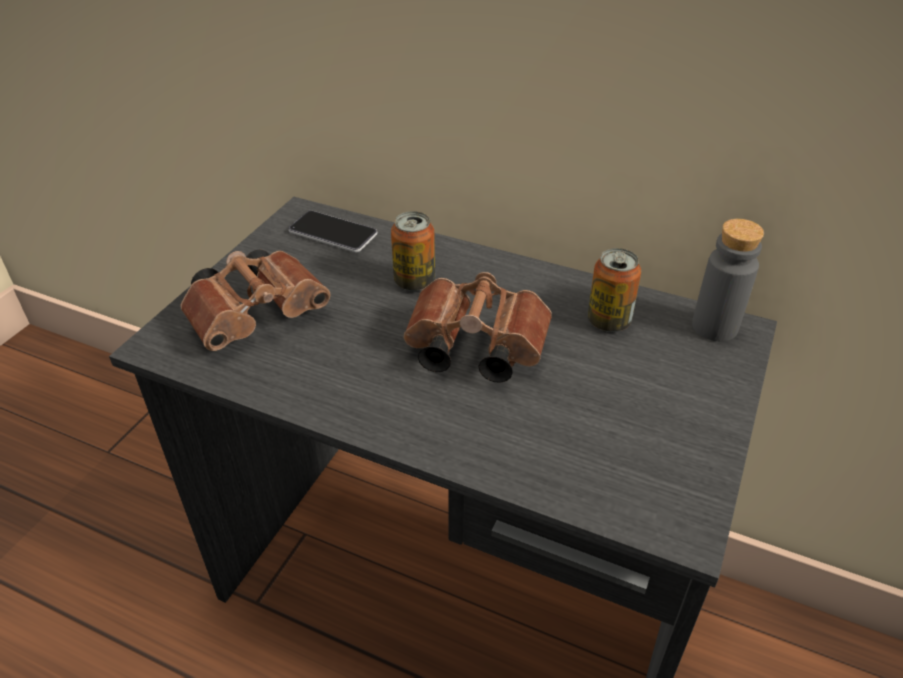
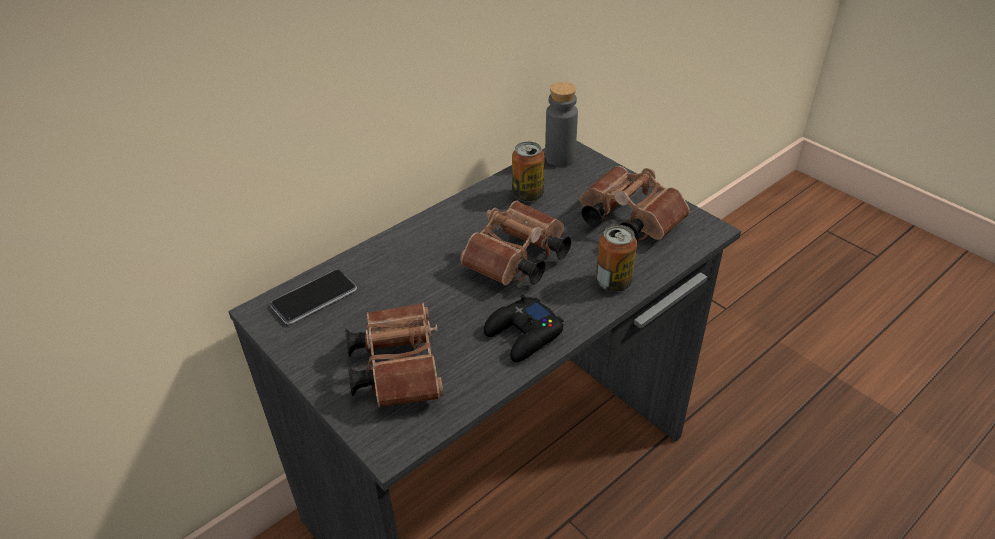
camera: 65 degrees left, 0 degrees up
can [391,211,435,291] -> can moved to [596,225,637,292]
none -> black game controller [484,295,563,362]
none -> brown binoculars [580,166,690,241]

